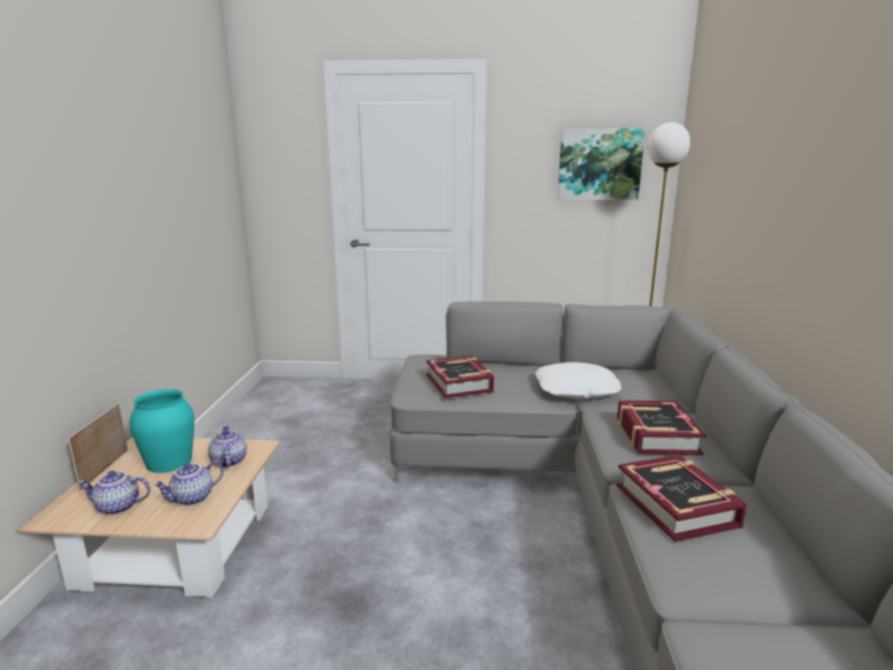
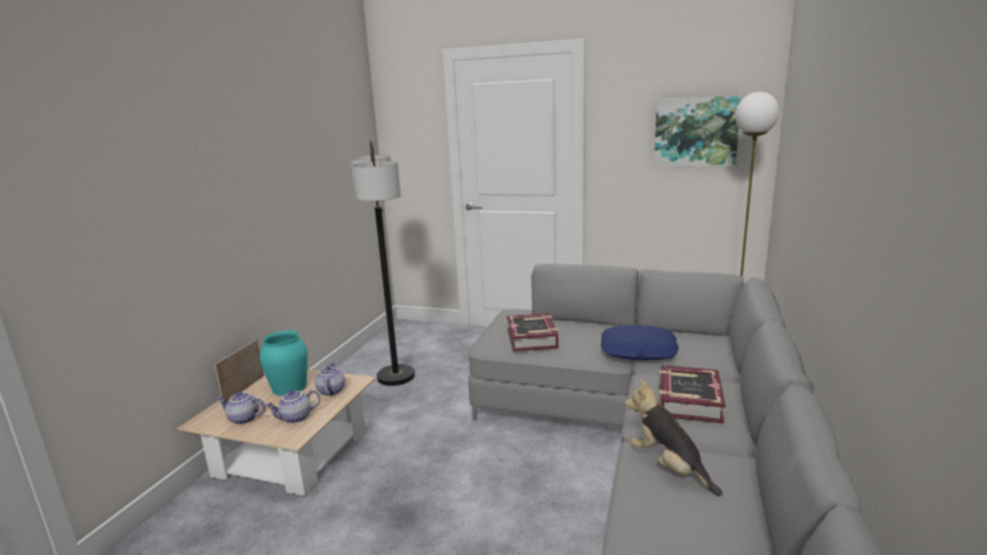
camera: 15 degrees right, 0 degrees up
white pillow [535,362,621,399] -> blue pillow [601,325,679,361]
book [616,455,747,542] -> plush toy [625,379,723,496]
none -> floor lamp [350,138,415,386]

